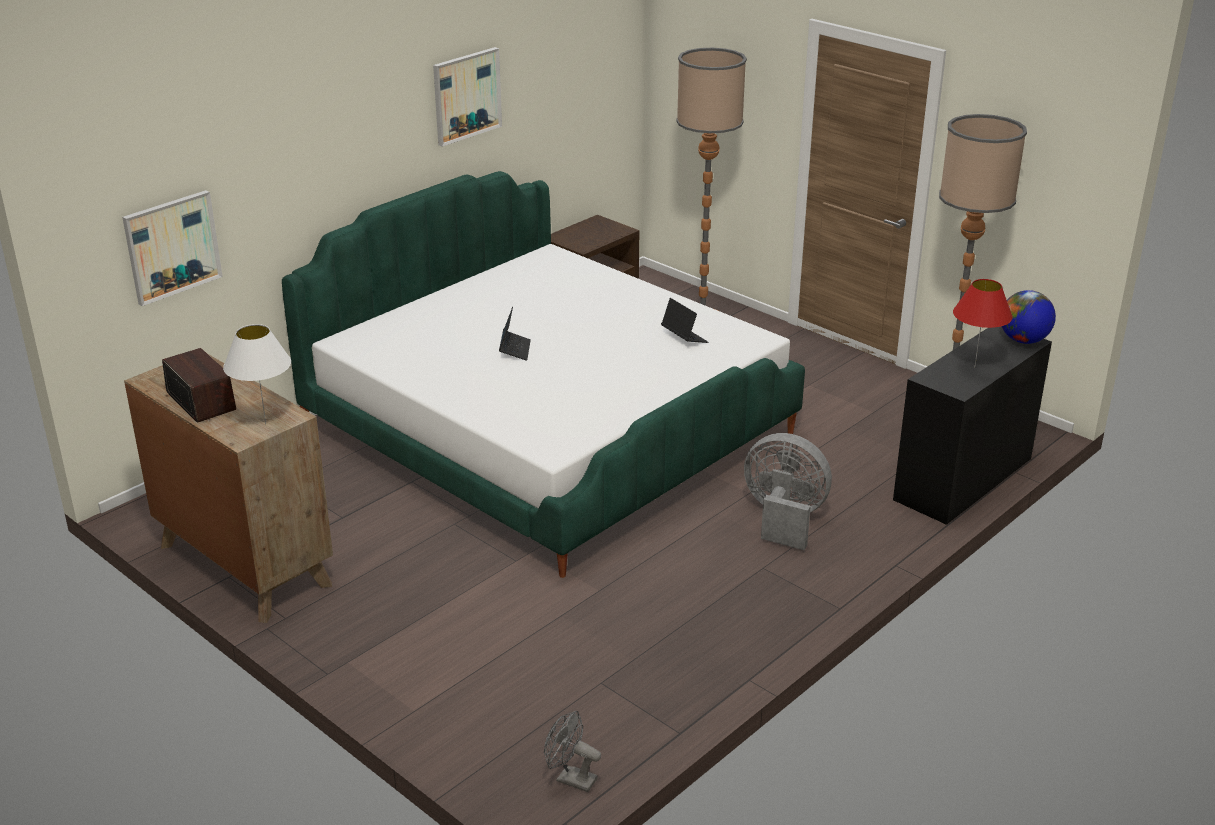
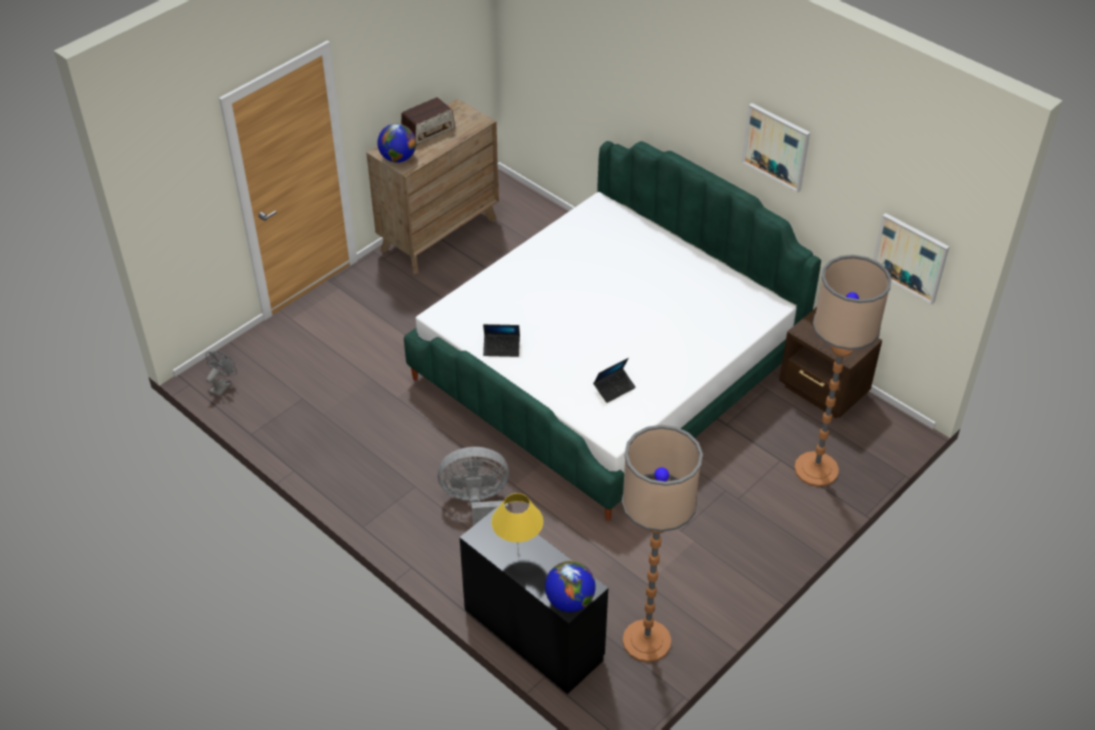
camera: 90 degrees right, 15 degrees up
picture [122,190,223,306] -> picture moved to [873,213,950,304]
white table lamp [223,324,291,424] -> globe [377,124,416,163]
laptop [499,307,531,361] -> laptop moved to [483,324,520,357]
grey fan [744,433,832,550] -> grey fan turned 120 degrees counterclockwise [438,447,509,526]
red table lamp [953,279,1013,368] -> yellow table lamp [491,493,543,554]

